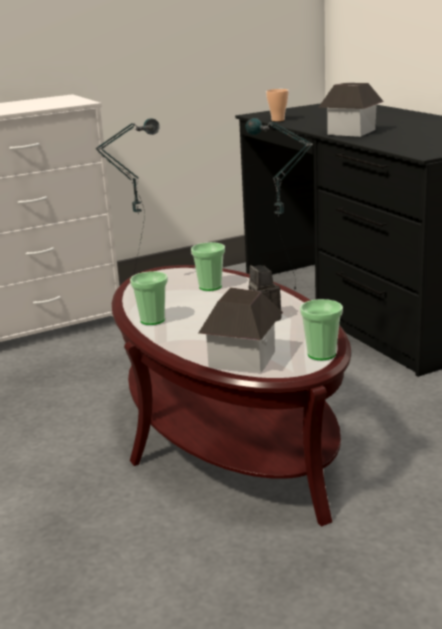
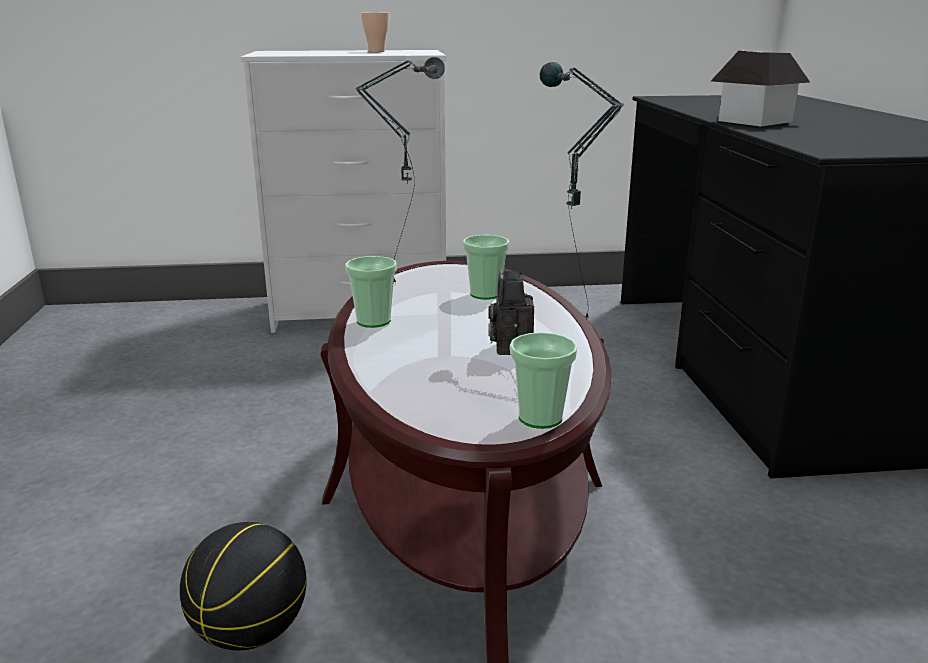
camera: 20 degrees right, 0 degrees up
toy house [199,287,283,373] -> none
cup [266,89,289,121] -> cup moved to [361,13,390,52]
none -> basketball [180,522,307,650]

